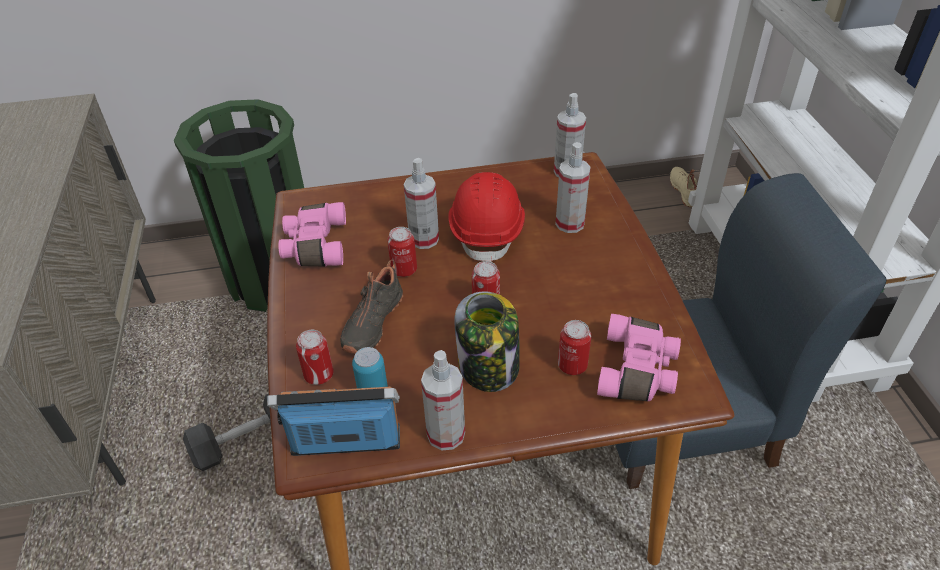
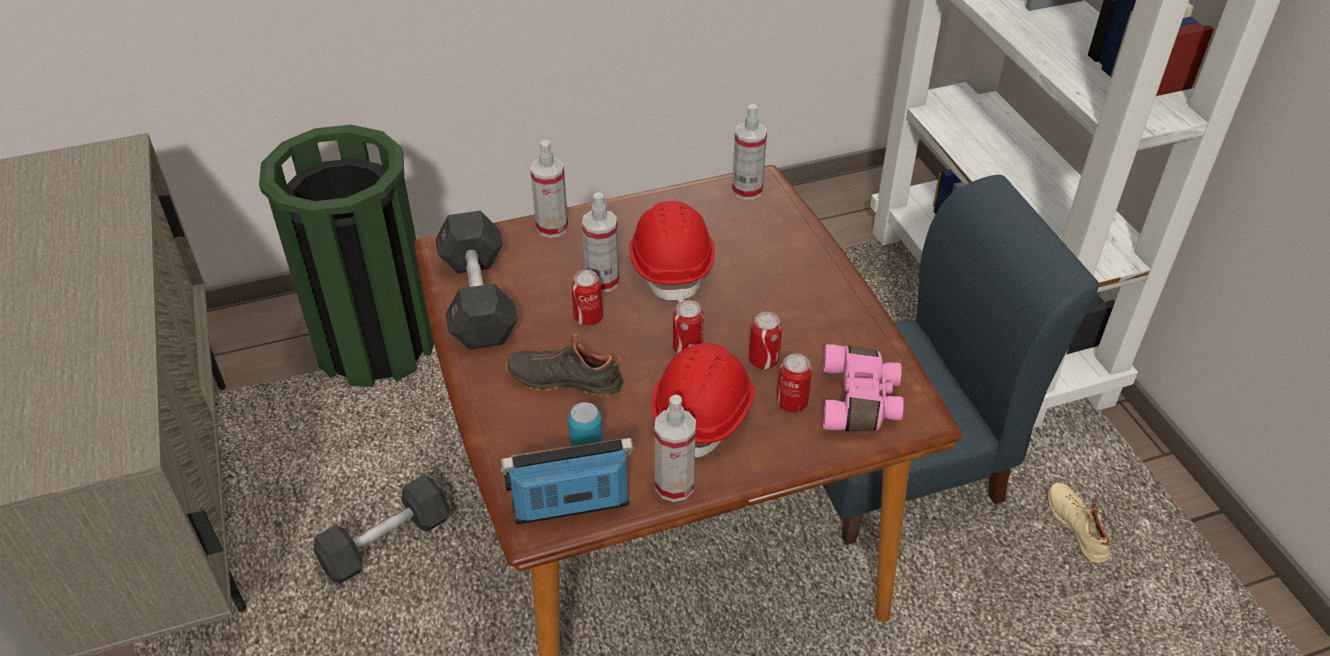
camera: 10 degrees left, 0 degrees up
pink binoculars [278,202,346,267] -> grey dumbbell [436,211,518,350]
can [296,330,334,385] -> can moved to [749,312,782,369]
black shoe [340,260,403,354] -> black shoe turned 90 degrees clockwise [506,333,623,398]
jar [455,291,520,392] -> red hard hat [652,343,756,457]
spray bottle [555,142,591,233] -> spray bottle moved to [530,140,568,238]
beige shoe [670,167,697,207] -> beige shoe moved to [1047,482,1111,564]

